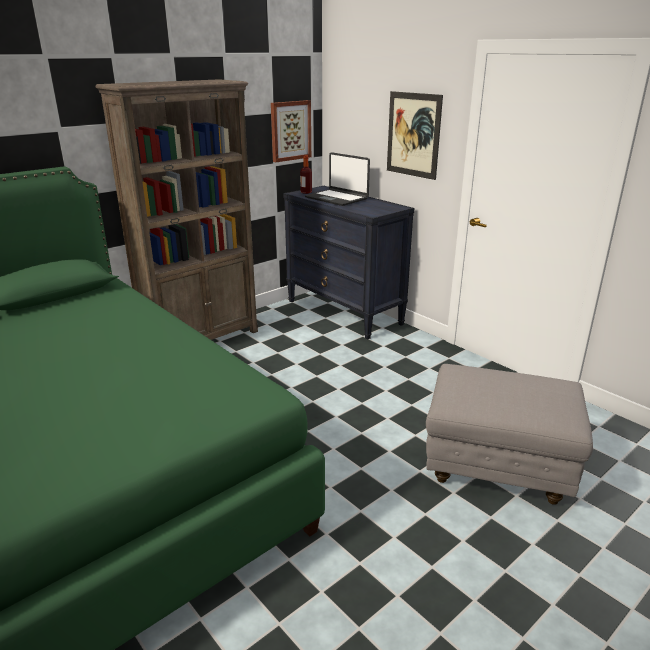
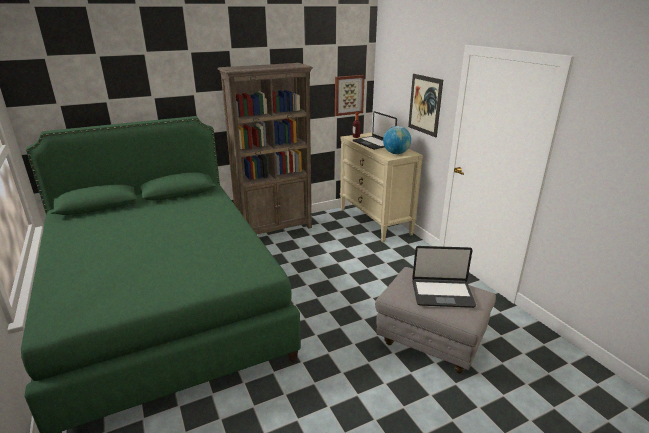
camera: 15 degrees right, 0 degrees up
black dresser [283,186,414,340] -> beige dresser [340,132,423,242]
none -> globe [383,126,411,154]
none -> laptop [412,246,476,308]

